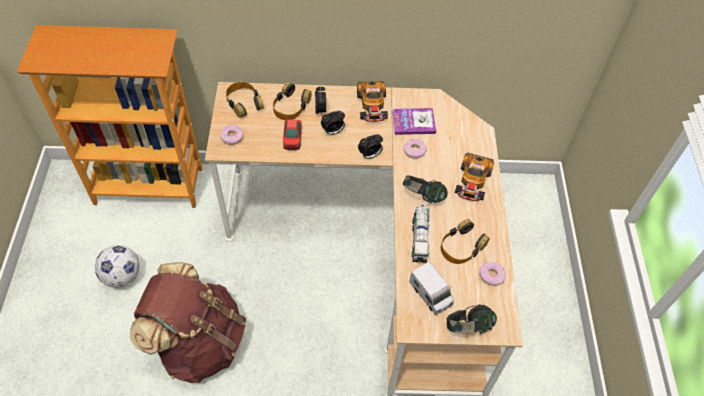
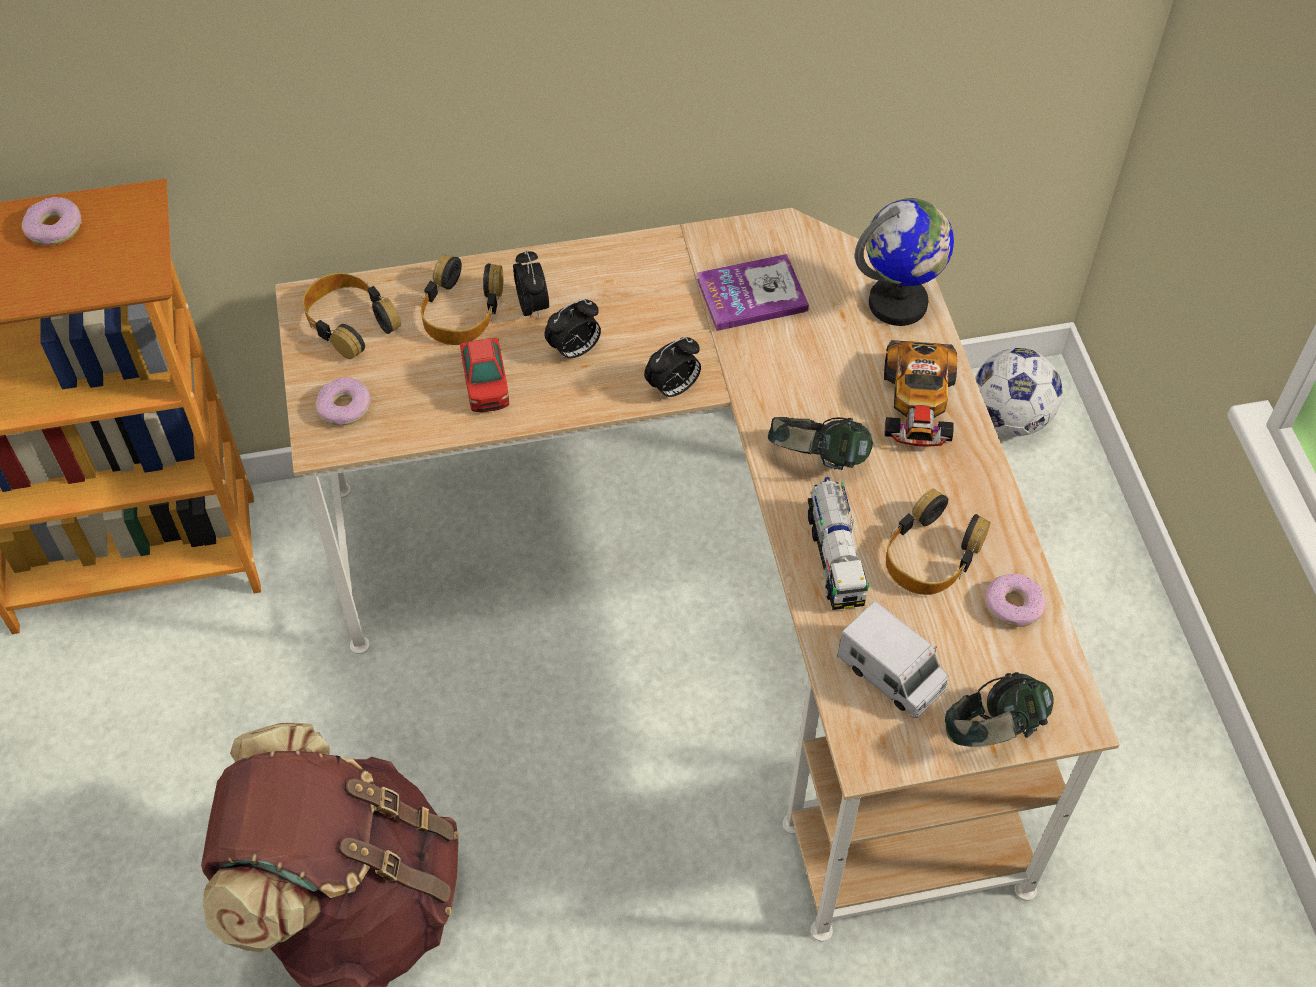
camera: 10 degrees left, 0 degrees up
football [95,245,140,288] -> football moved to [975,348,1063,436]
toy car [357,81,388,122] -> none
donut [404,138,427,159] -> donut moved to [22,197,82,246]
none -> globe [855,198,954,326]

